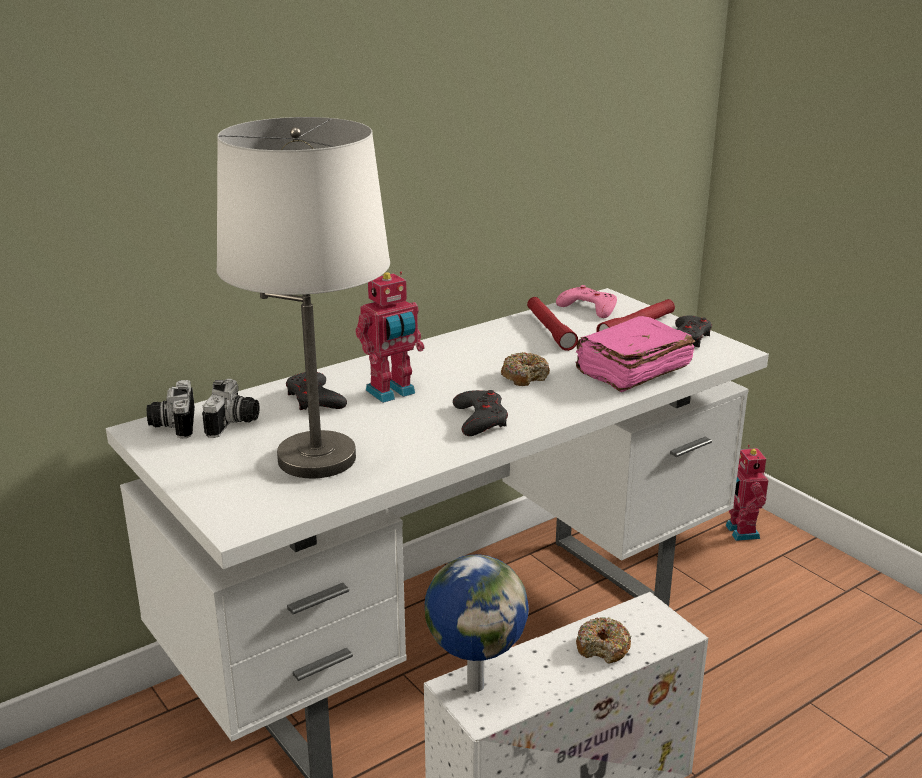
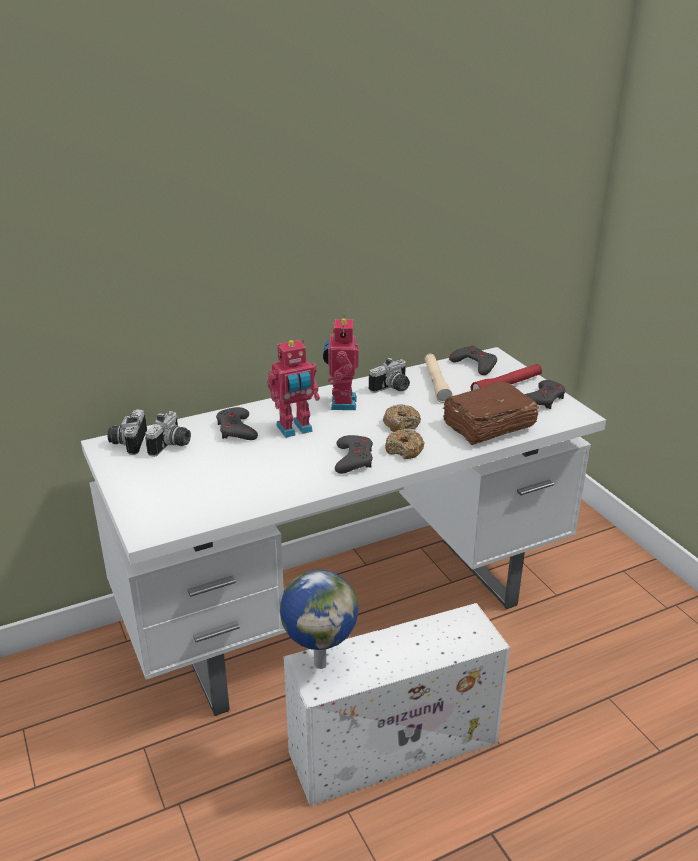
camera: 10 degrees right, 5 degrees up
white table lamp [216,117,390,478] -> none
red flashlight [527,297,578,351] -> beige flashlight [424,354,452,403]
pink game controller [556,285,617,318] -> grey game controller [449,345,497,375]
pink book [576,316,695,392] -> brown book [443,381,539,445]
donut [576,617,631,664] -> donut moved to [385,429,425,459]
toy robot [725,445,769,541] -> toy robot moved to [323,315,359,410]
none -> camera [369,357,410,393]

